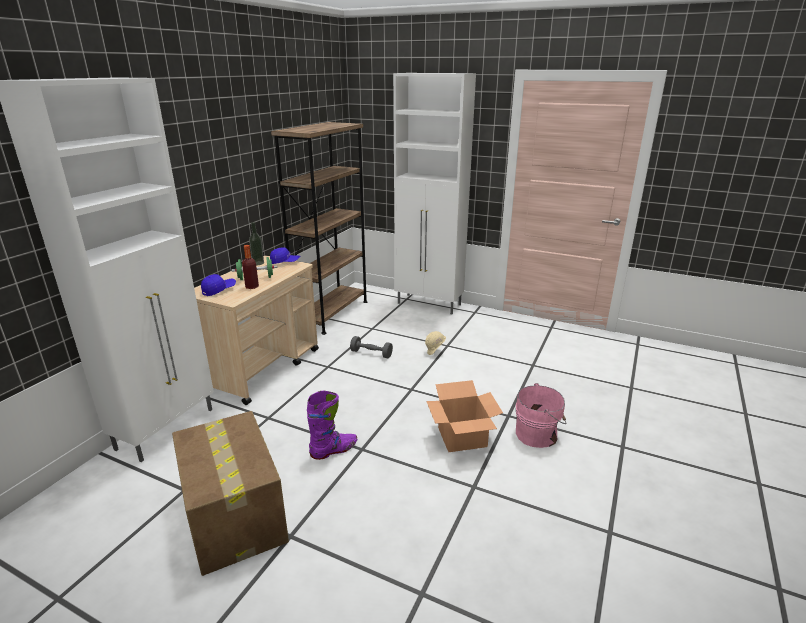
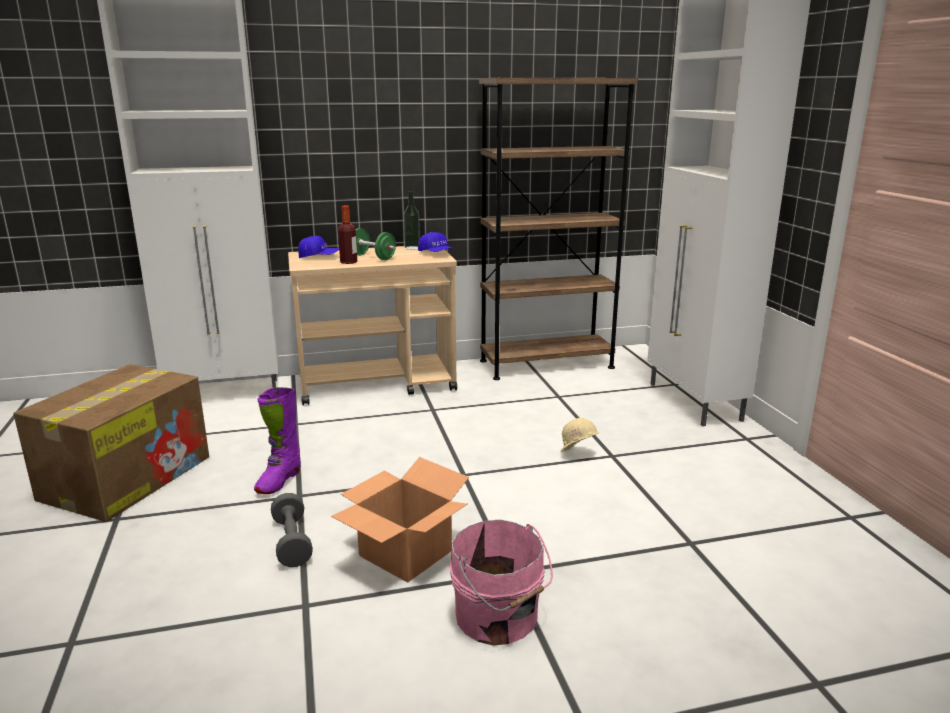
camera: 50 degrees right, 5 degrees down
purple boot [307,391,357,460] -> purple boot turned 90 degrees clockwise [254,387,301,494]
grey dumbbell [350,336,393,358] -> grey dumbbell moved to [271,493,313,567]

